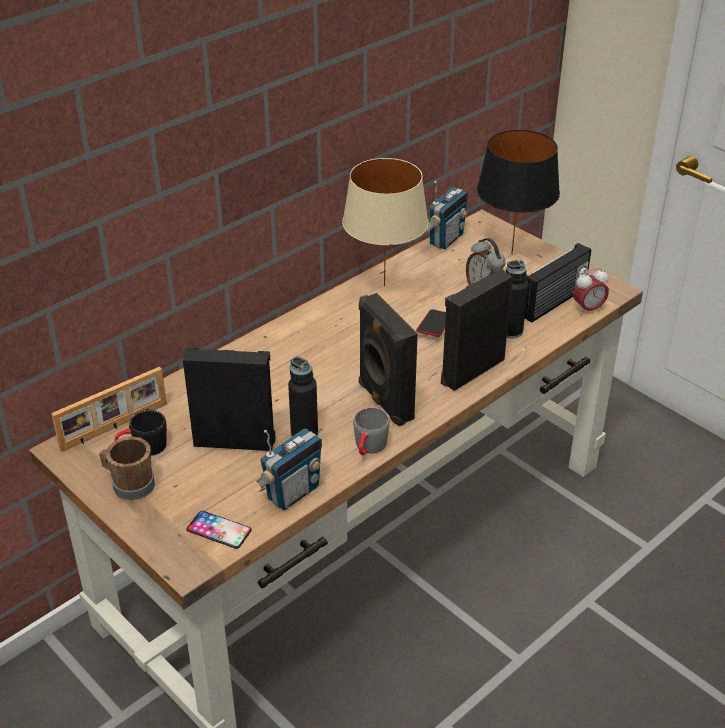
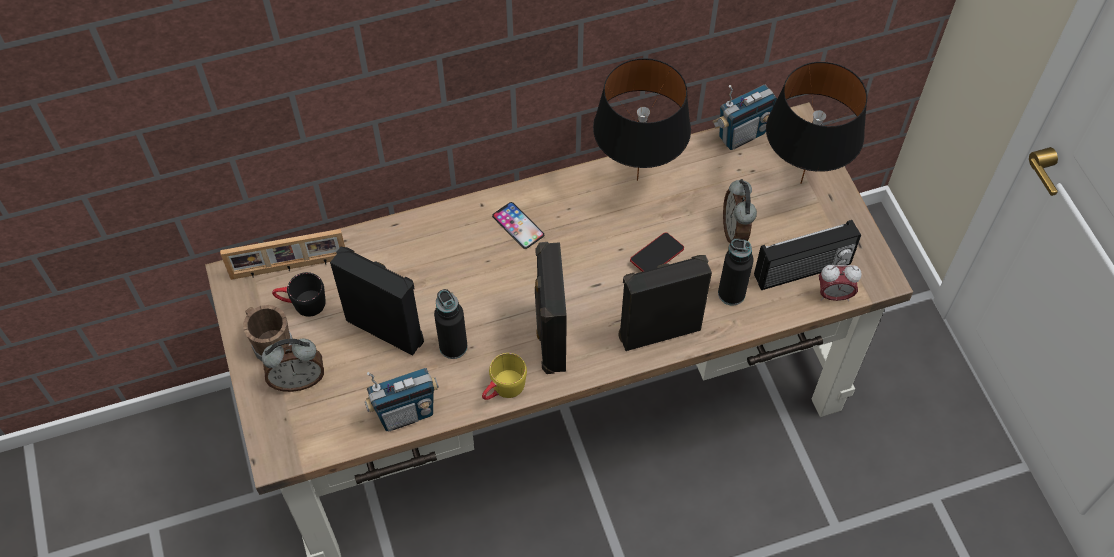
camera: 25 degrees right, 20 degrees up
phone [187,511,252,549] -> phone moved to [492,202,544,249]
beige table lamp [342,158,429,287] -> black table lamp [593,58,691,181]
grey mug [353,408,390,456] -> yellow mug [482,353,527,400]
none -> alarm clock [262,339,324,392]

